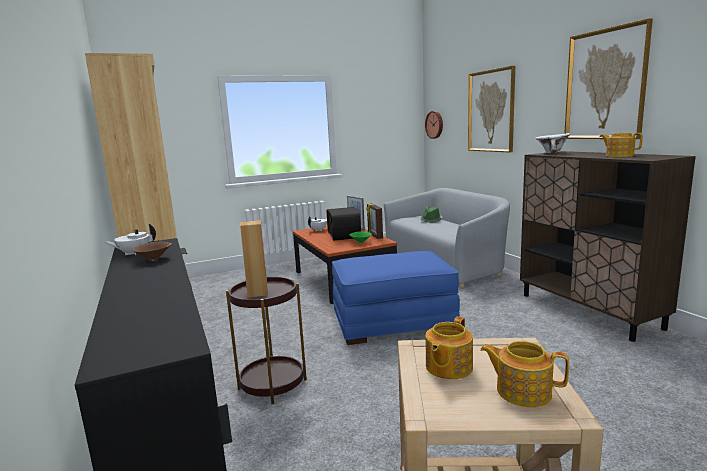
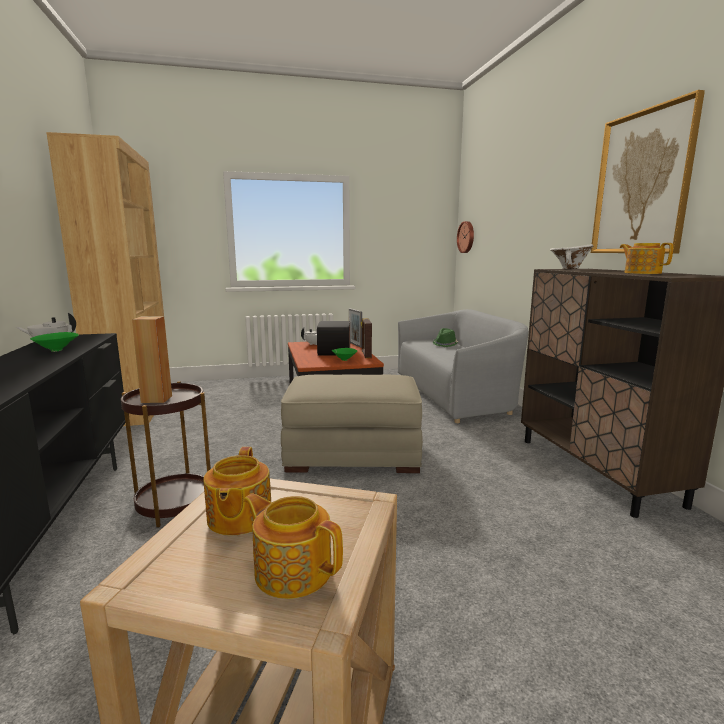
camera: 10 degrees right, 0 degrees up
brown bowl [132,242,172,261] -> green bowl [30,332,79,352]
blue ottoman [332,251,460,345] -> beige ottoman [281,374,423,473]
teapot [426,316,473,379] -> teapot turned 45 degrees counterclockwise [203,447,271,535]
picture [468,66,515,153] -> none

